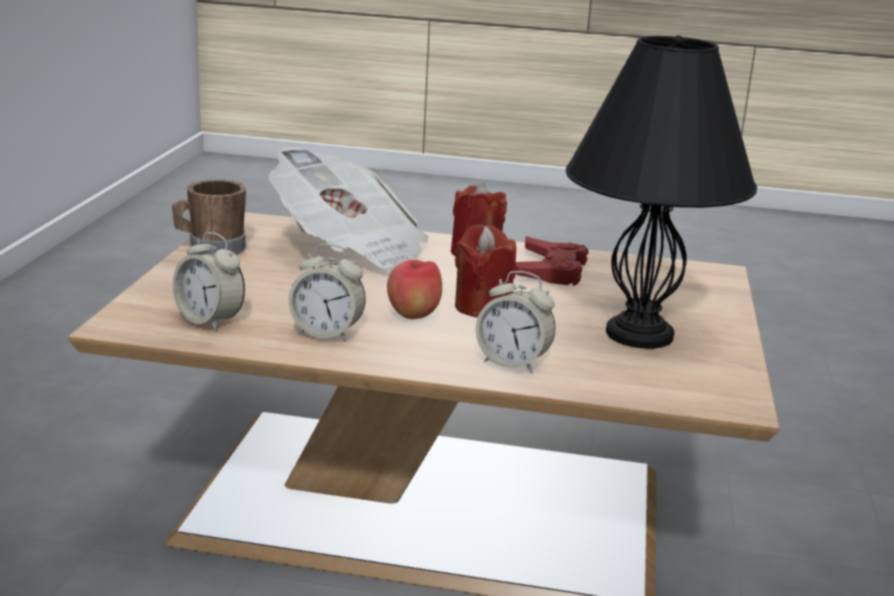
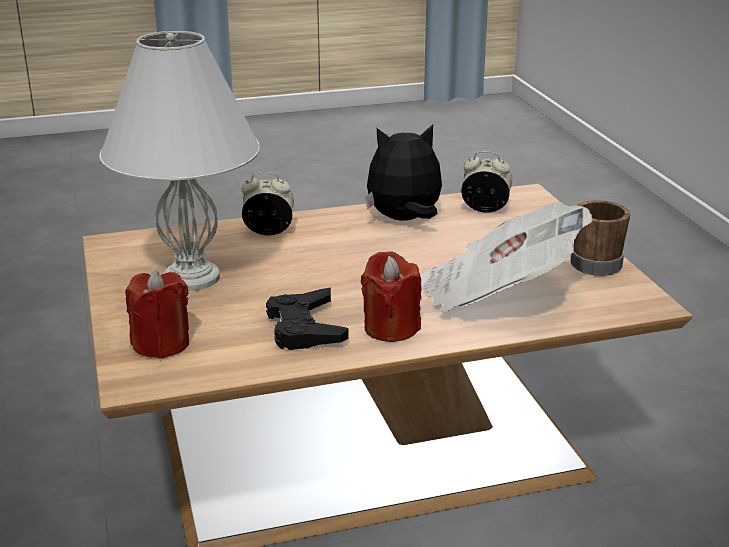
camera: 155 degrees right, 5 degrees up
alarm clock [289,244,366,341] -> plush toy [365,124,442,221]
apple [387,260,442,319] -> none
red candle [455,224,516,318] -> red candle moved to [125,270,189,359]
red game controller [515,236,589,286] -> black game controller [266,288,349,350]
black table lamp [566,35,757,349] -> white table lamp [99,31,260,291]

